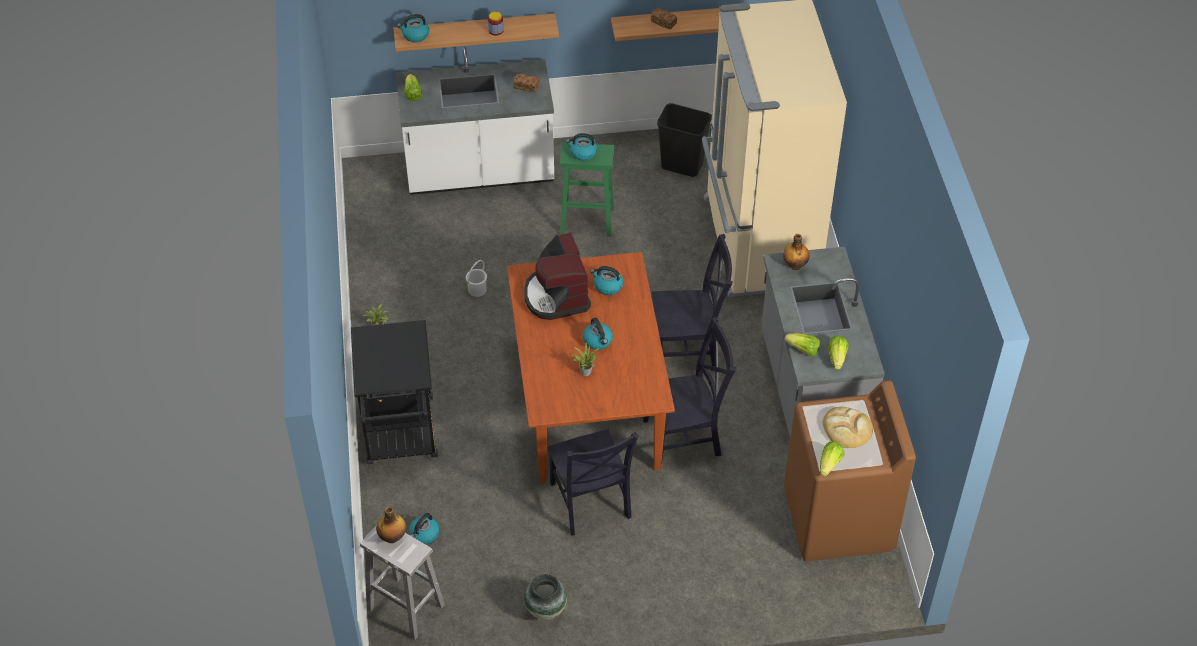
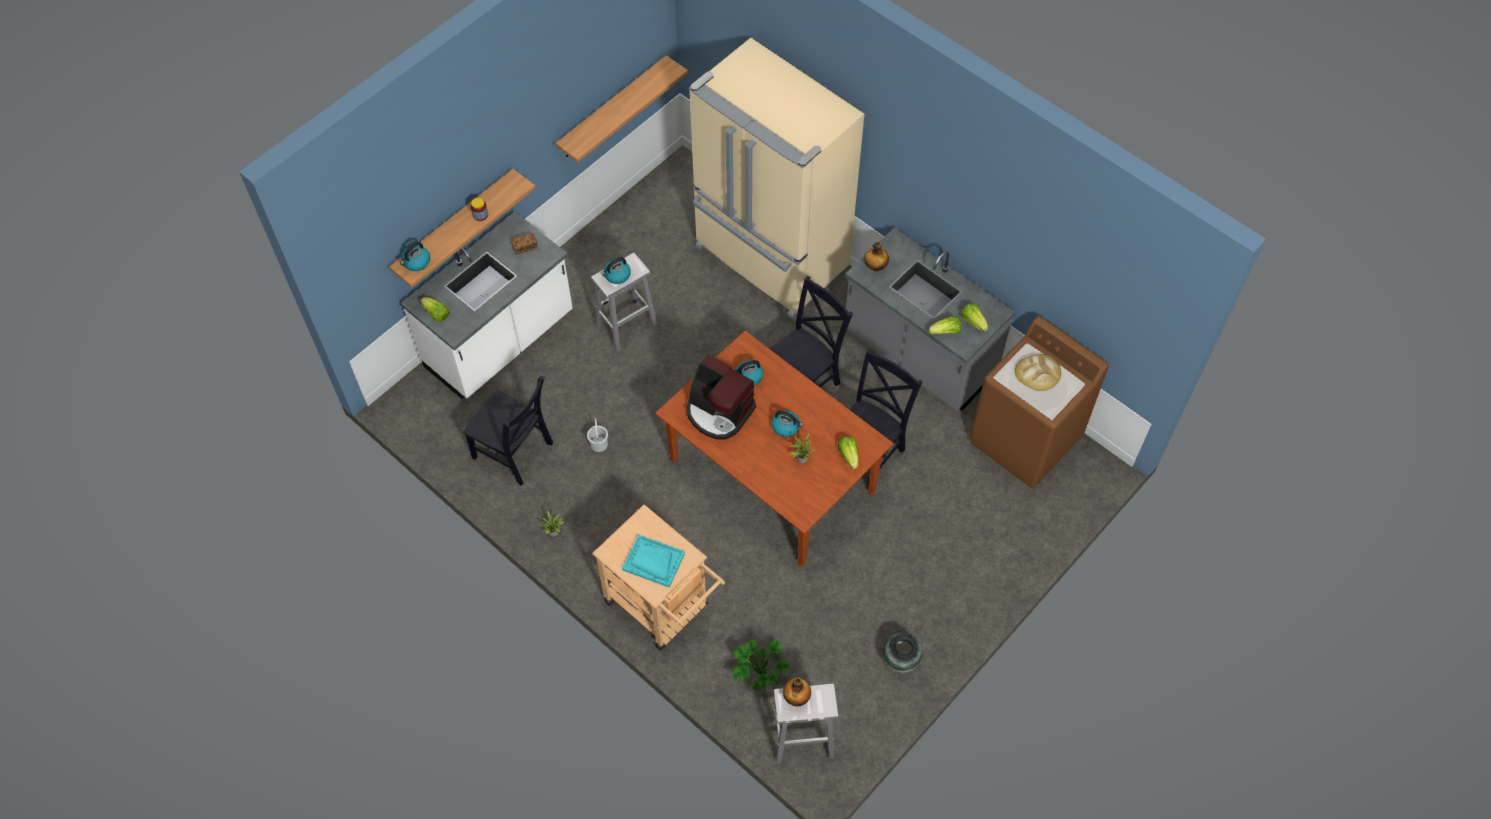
camera: 40 degrees left, 10 degrees up
black cart [351,320,438,464] -> beige cart [592,505,725,650]
kettle [409,513,440,544] -> potted plant [731,639,790,691]
black chair [547,430,639,536] -> black chair moved to [463,376,553,485]
green stool [559,142,614,237] -> white stool [591,253,658,352]
bread [651,8,677,30] -> none
black trash can [657,103,712,177] -> none
lettuce [820,442,844,477] -> lettuce moved to [838,436,858,469]
none -> turquoise tray [622,534,685,588]

